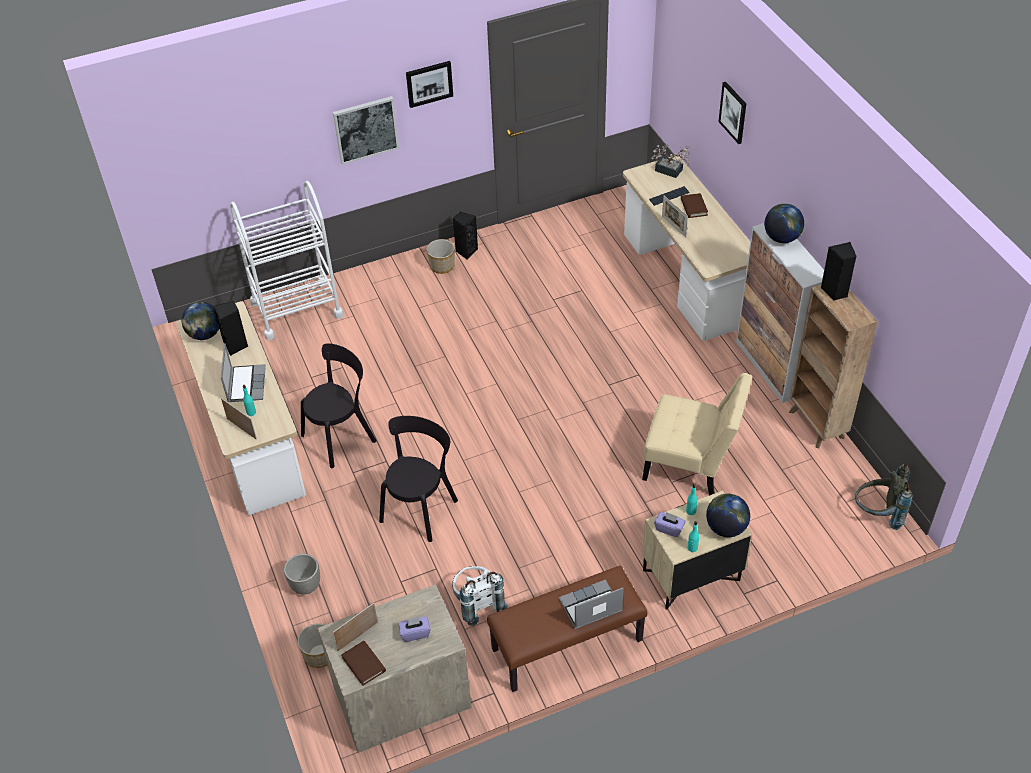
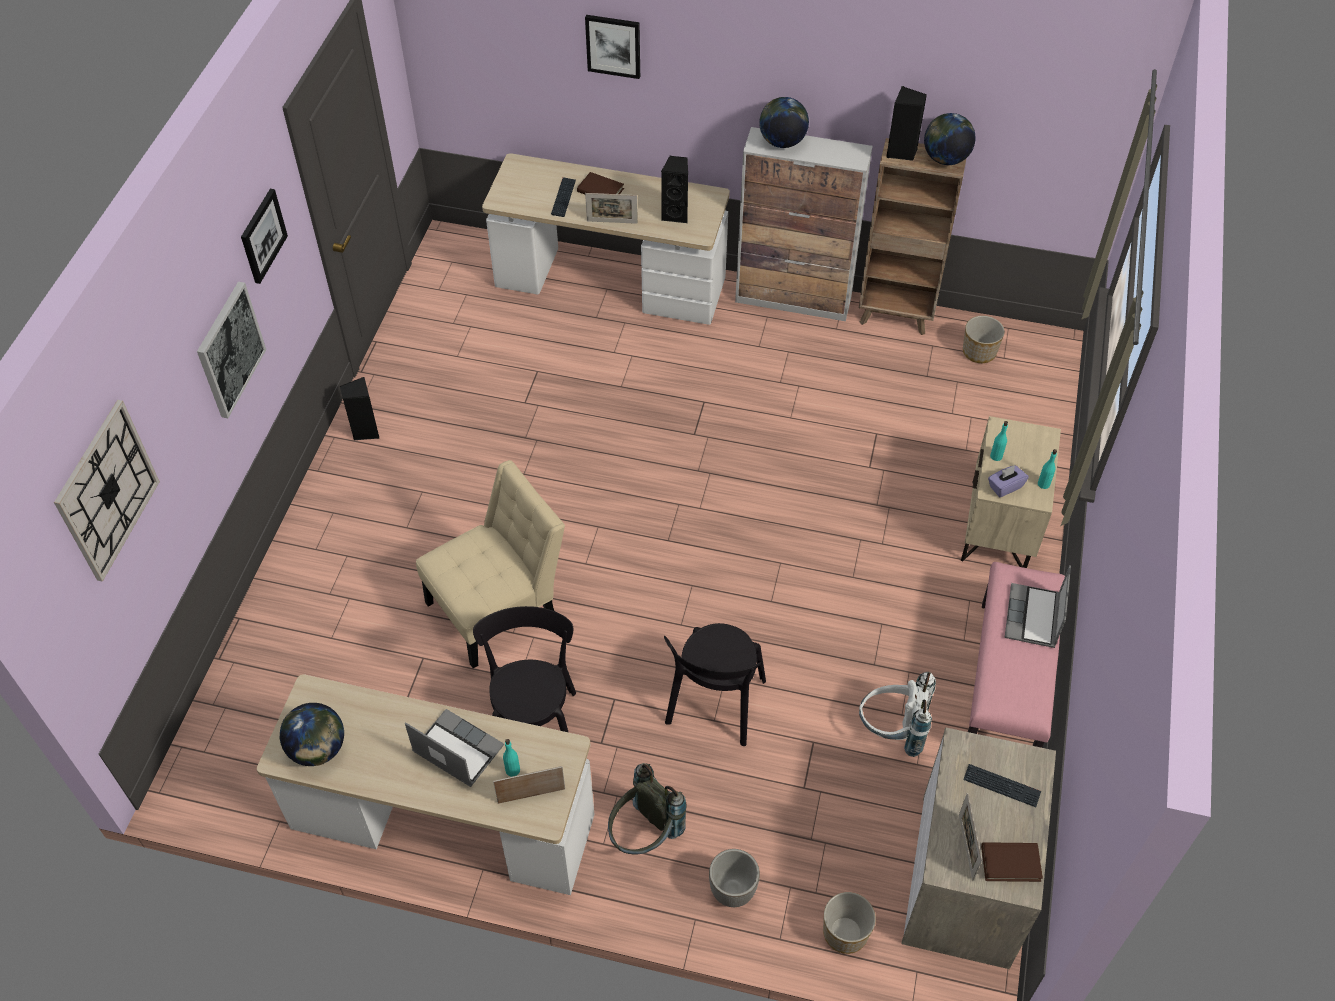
camera: 55 degrees left, 5 degrees up
black speaker [213,301,248,356] -> black speaker moved to [661,156,688,223]
white cart [230,181,344,340] -> none
black chair [379,416,458,542] -> black chair turned 135 degrees counterclockwise [664,623,766,746]
purple tissue box [398,617,431,642] -> keyboard [963,764,1041,807]
planter [427,239,455,274] -> planter moved to [963,316,1005,363]
brown bench [487,566,647,692] -> pink bench [968,562,1065,748]
beige chair [642,373,752,495] -> beige chair moved to [416,460,565,668]
potted plant [651,144,693,178] -> none
globe [706,493,750,537] -> globe moved to [924,113,975,165]
grey backpack [855,464,913,530] -> grey backpack moved to [608,763,687,854]
none -> wall clock [54,400,160,582]

